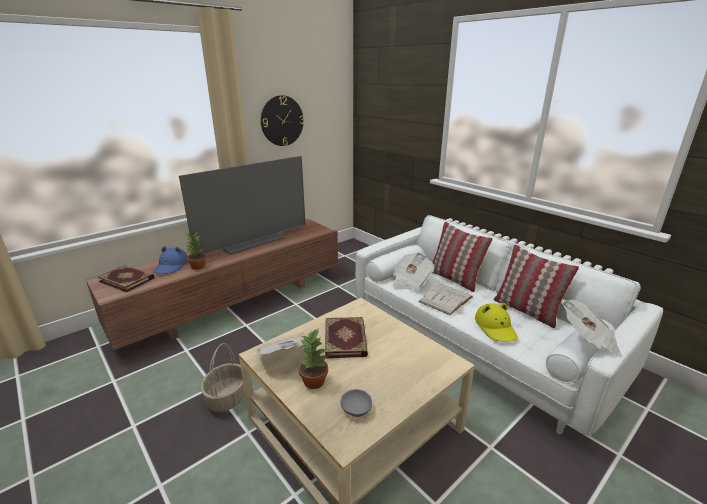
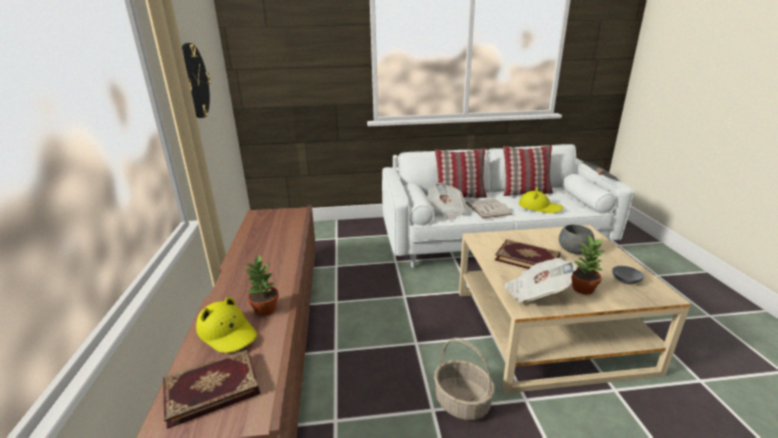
camera: 55 degrees left, 0 degrees up
blue hat [153,246,187,274] -> yellow hat [196,297,257,353]
television [179,156,305,255] -> none
none -> grey bowl [559,225,595,254]

